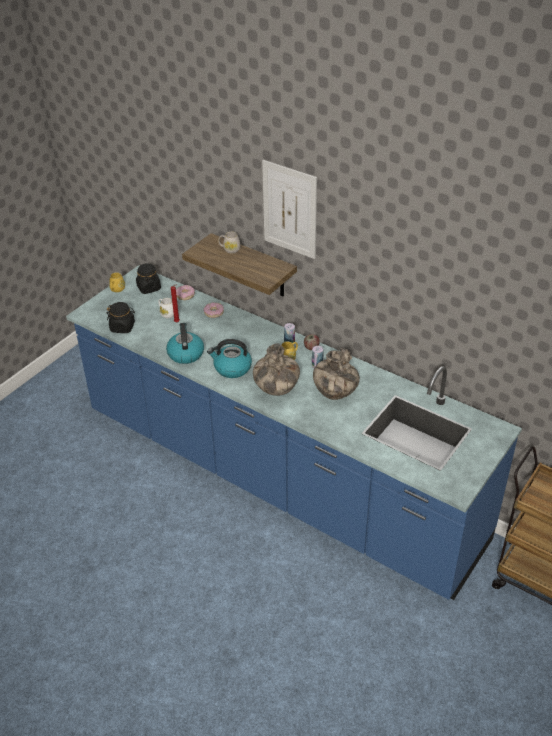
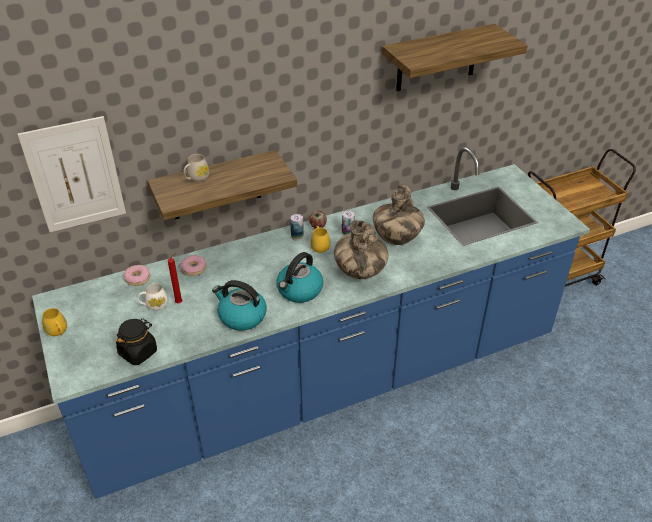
camera: 60 degrees left, 0 degrees up
black jar [136,263,161,294] -> none
picture [262,160,317,259] -> picture moved to [18,116,126,232]
none -> shelf [382,24,528,91]

